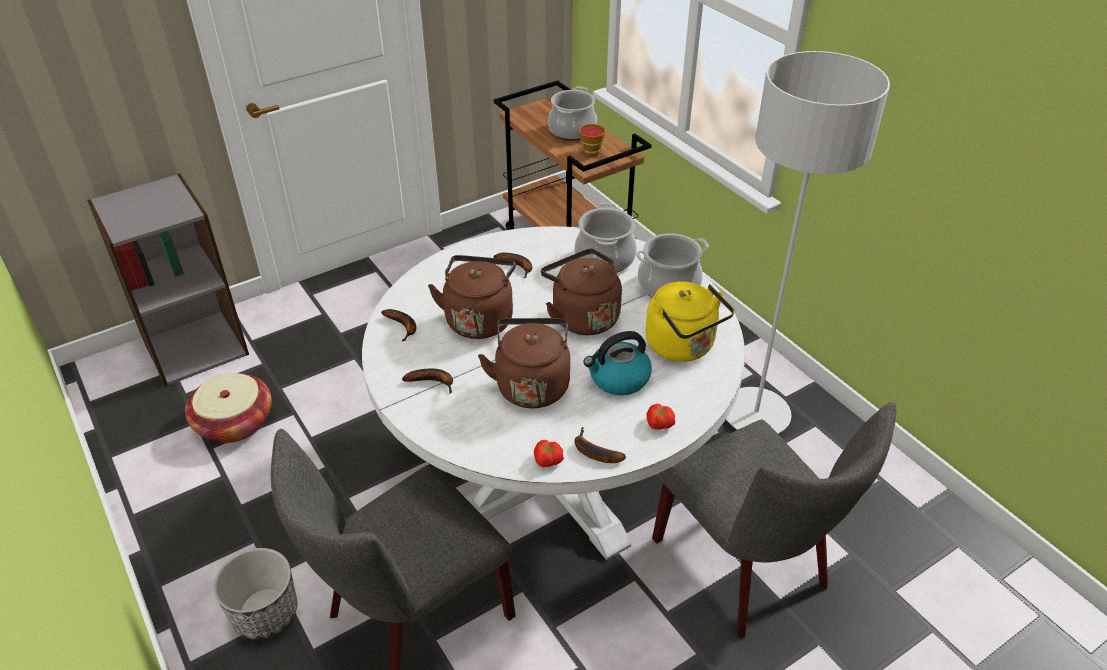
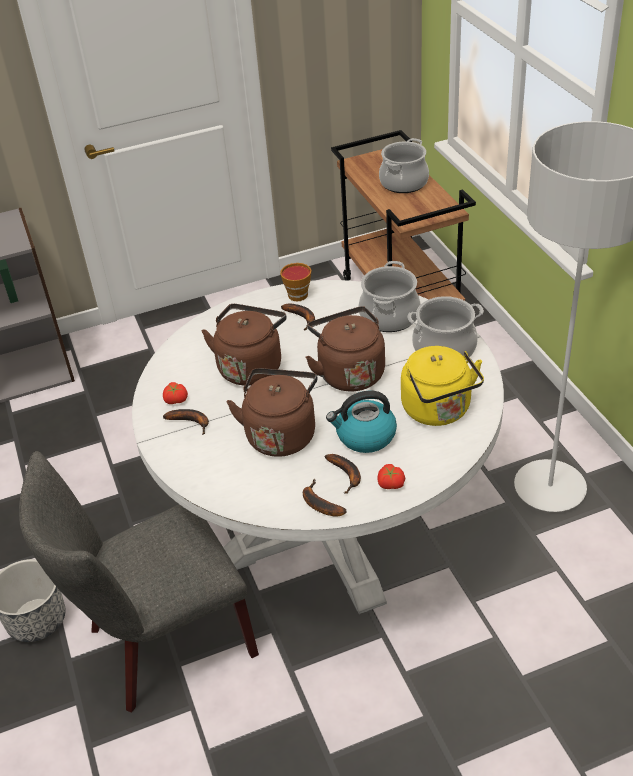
camera: 15 degrees right, 0 degrees up
basket [185,373,272,443] -> none
banana [381,309,416,341] -> banana moved to [324,454,361,494]
tomato [534,440,564,467] -> tomato moved to [163,382,188,404]
cup [579,124,606,157] -> cup moved to [280,263,311,301]
grey chair [652,402,896,637] -> none

